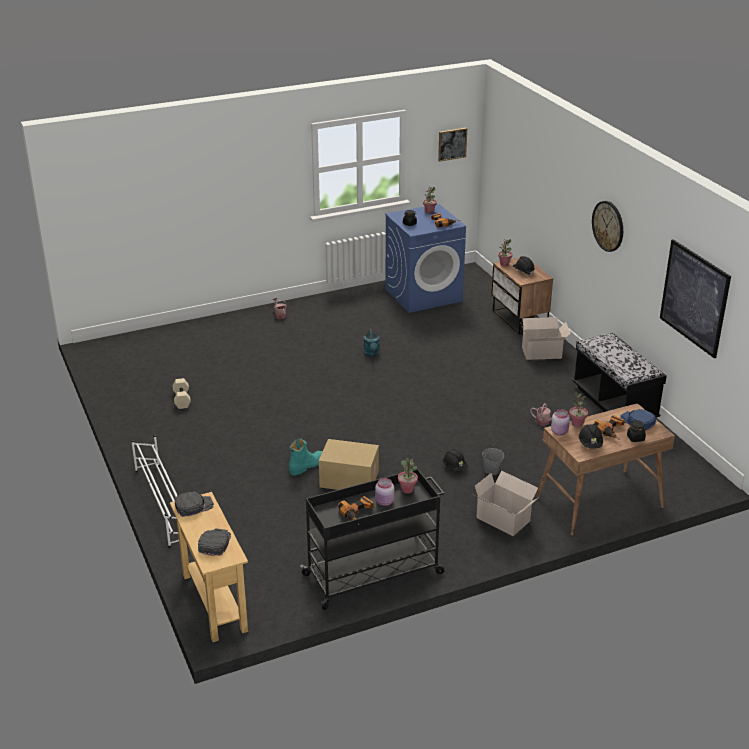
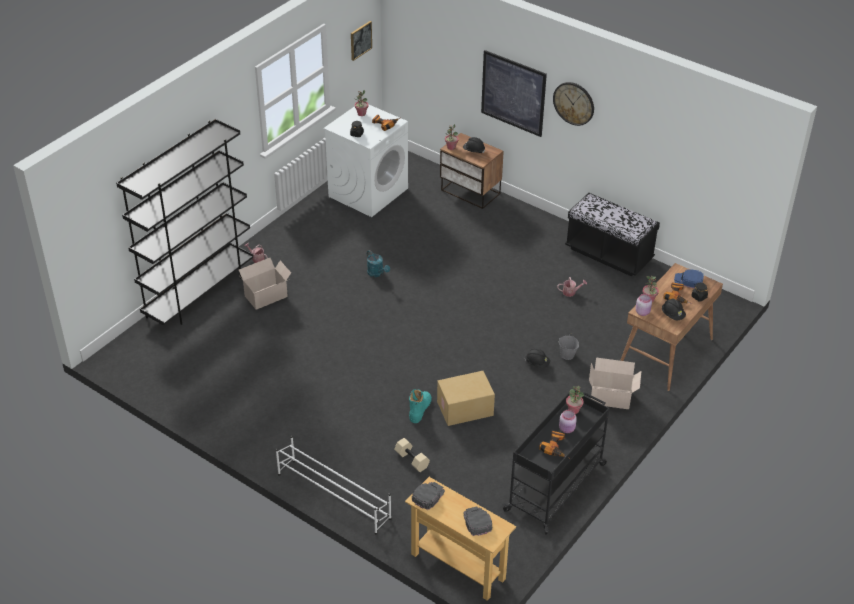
camera: 30 degrees left, 10 degrees up
beige dumbbell [172,378,191,409] -> beige dumbbell moved to [394,438,430,472]
blue washing machine [385,204,466,313] -> white washing machine [323,104,408,217]
cardboard box [520,317,571,360] -> cardboard box moved to [239,258,291,310]
picture [660,239,731,358] -> picture moved to [481,50,547,137]
none -> black bookcase [116,119,253,326]

